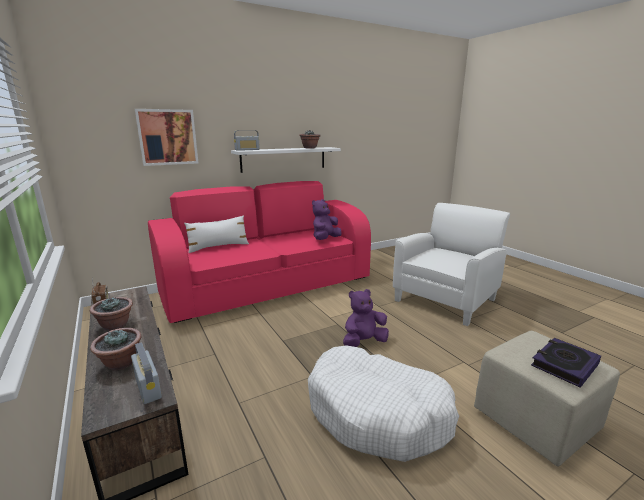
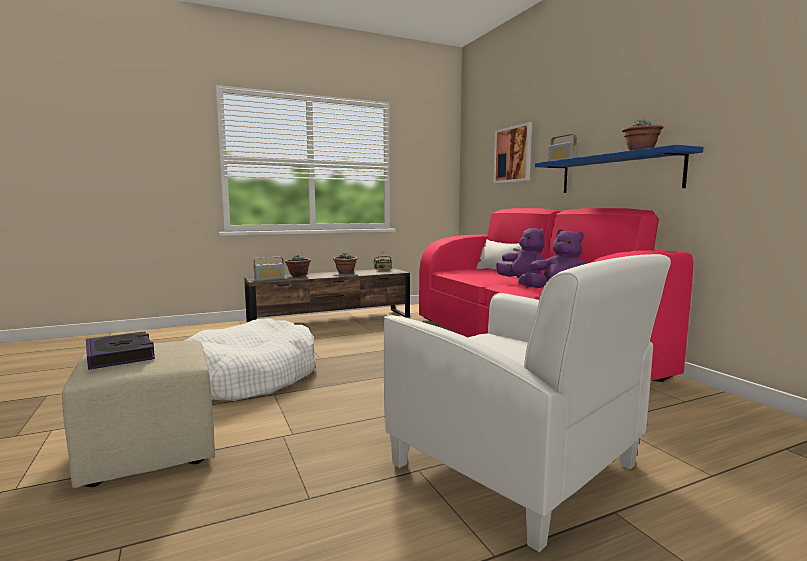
camera: 95 degrees right, 10 degrees down
white shelf [231,147,341,173] -> blue shelf [535,145,704,193]
purple plush toy [343,289,389,347] -> purple plush toy moved to [496,227,545,287]

